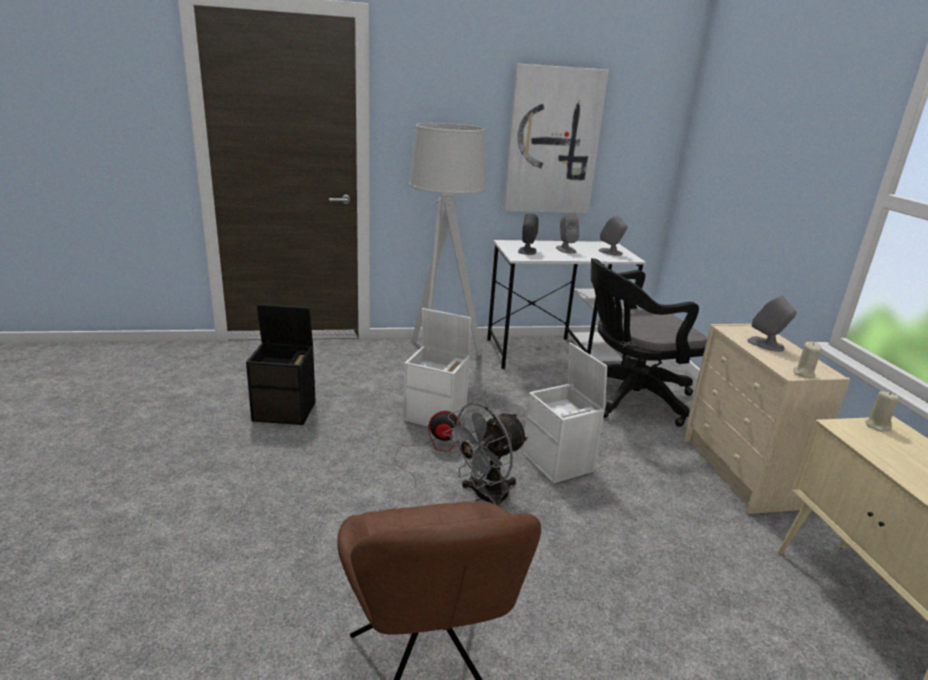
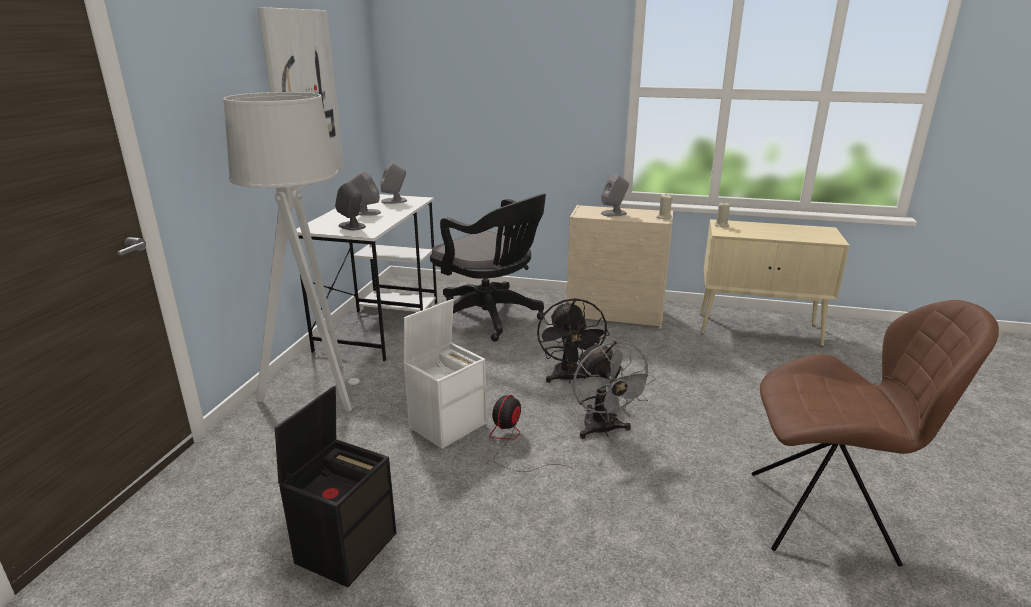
camera: 65 degrees left, 0 degrees up
white storage box [522,342,607,483] -> black fan [537,298,610,384]
black office chair [591,258,707,427] -> black office chair turned 60 degrees counterclockwise [430,194,546,342]

